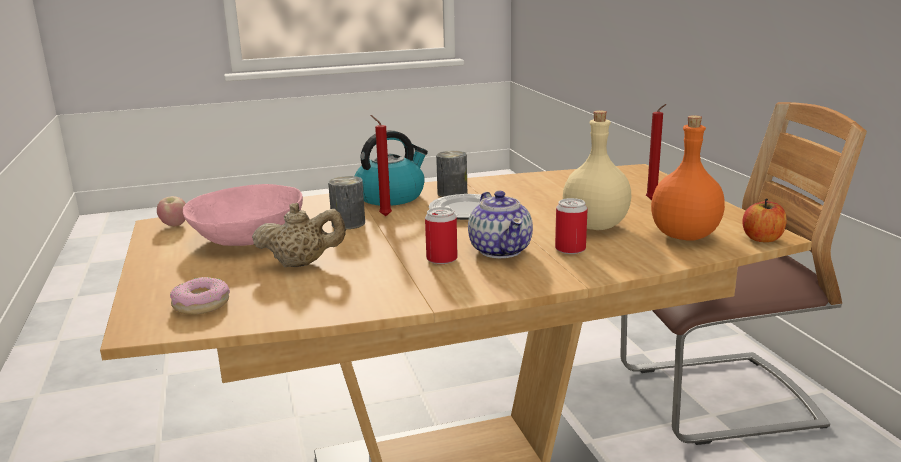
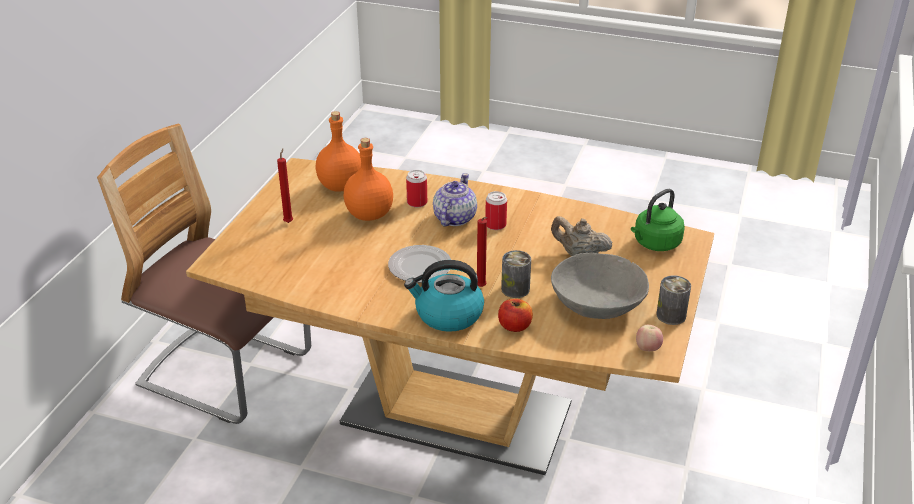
camera: 145 degrees left, 15 degrees up
donut [170,277,230,315] -> green kettle [631,189,685,251]
pink bowl [183,184,303,246] -> grey bowl [551,253,649,319]
can [436,151,467,197] -> can moved to [656,275,691,325]
beige bottle [563,110,631,230] -> orange bottle [344,138,393,221]
apple [742,199,787,242] -> apple moved to [498,299,533,332]

